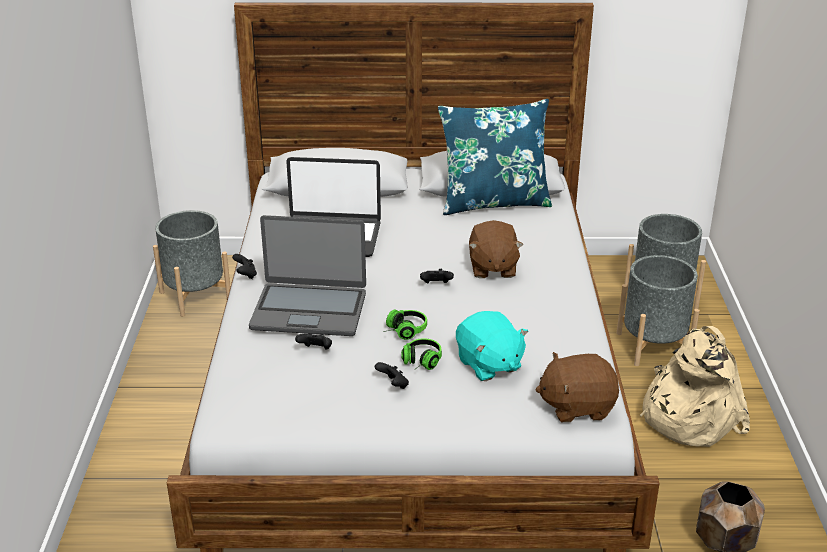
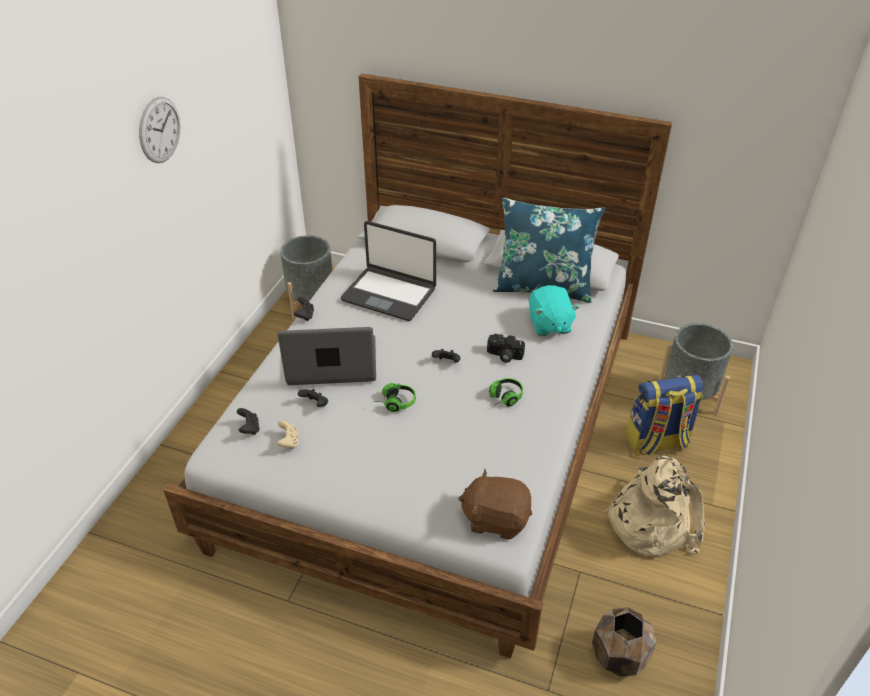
camera: 20 degrees right, 10 degrees up
laptop [249,215,366,336] -> laptop turned 150 degrees clockwise [277,327,376,385]
black game controller [375,362,409,389] -> black game controller moved to [237,408,260,435]
headphones [401,338,442,370] -> headphones moved to [489,378,523,407]
turquoise plush toy [456,311,528,381] -> turquoise plush toy moved to [529,285,579,336]
brown plush toy [469,220,523,278] -> camera [487,334,525,363]
grey planter [616,255,700,366] -> backpack [626,375,703,456]
none -> wall clock [139,97,180,163]
none -> beige game controller [277,420,299,449]

